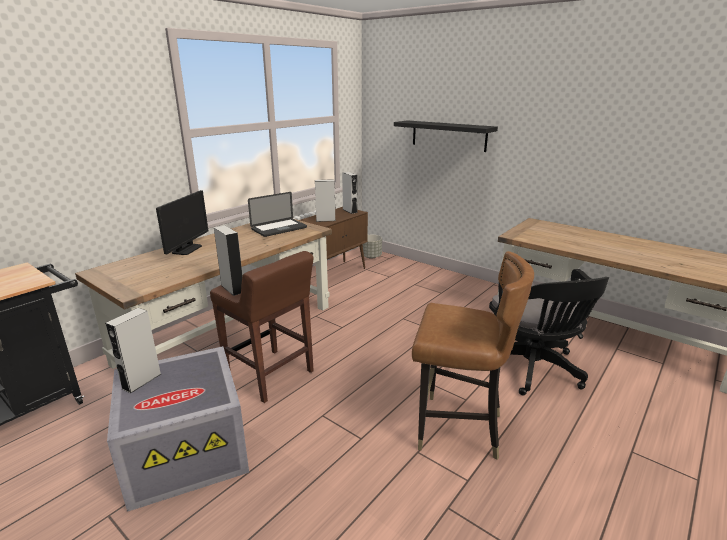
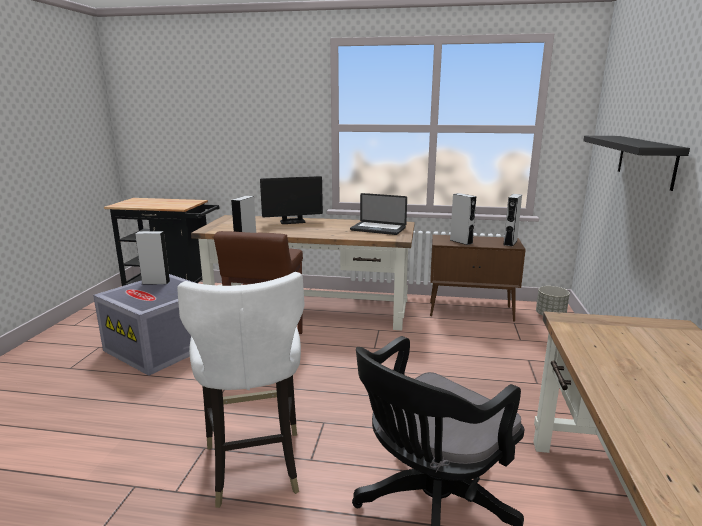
camera: 60 degrees right, 5 degrees down
brown chair [412,251,534,460] -> white chair [177,272,305,508]

